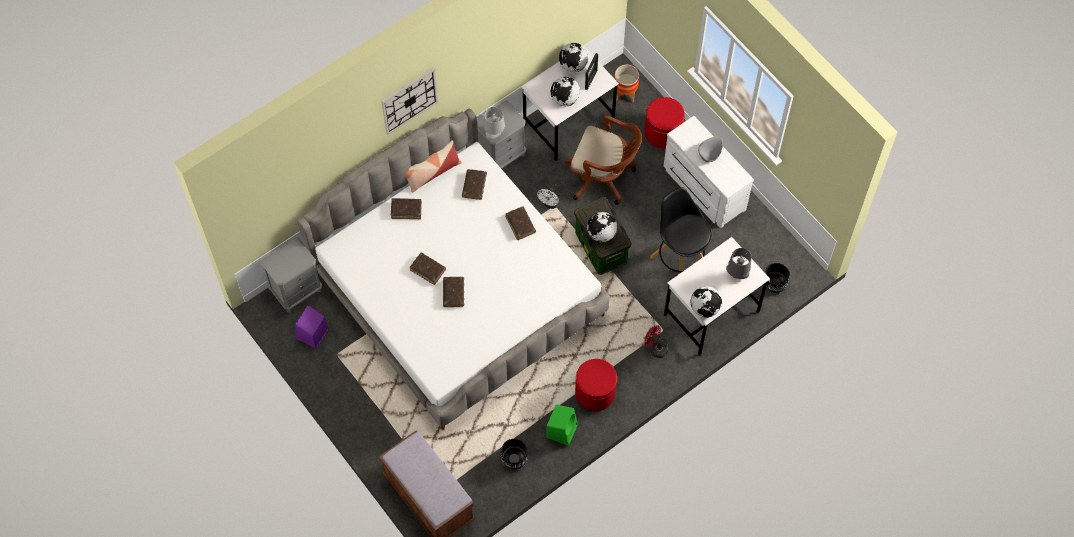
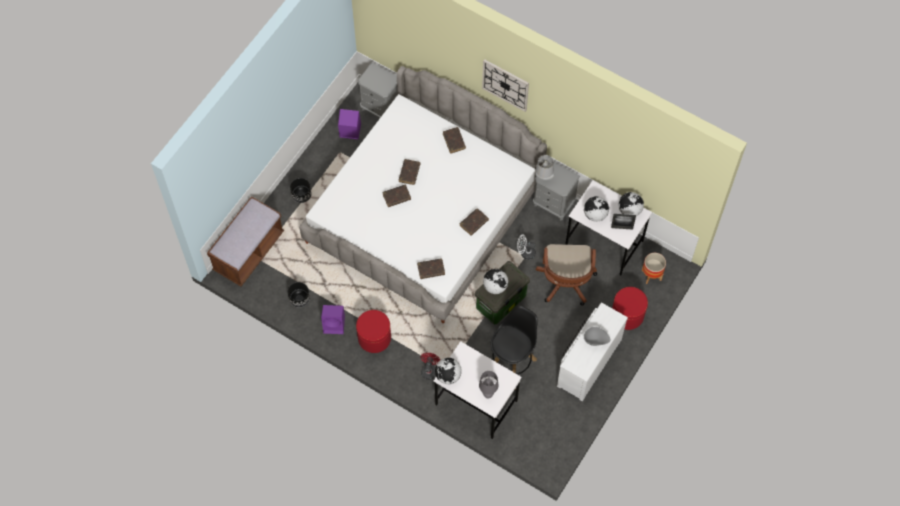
camera: 70 degrees right, 0 degrees up
pillow [405,140,462,193] -> none
brown book [462,169,487,200] -> brown book moved to [417,259,445,279]
green speaker [546,405,578,446] -> purple speaker [321,305,345,334]
black planter [763,263,790,293] -> black planter moved to [290,178,312,203]

